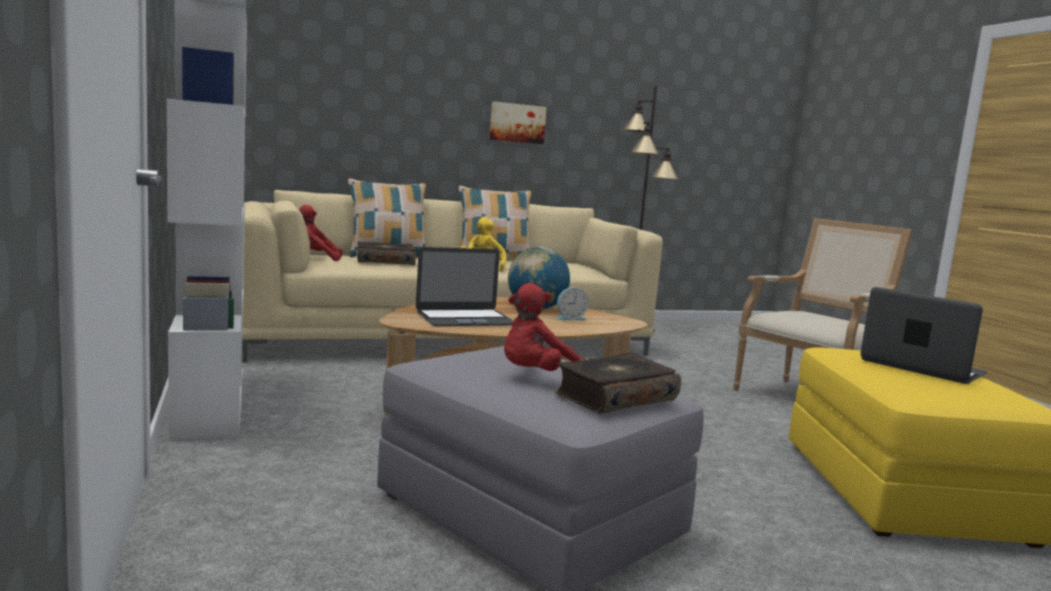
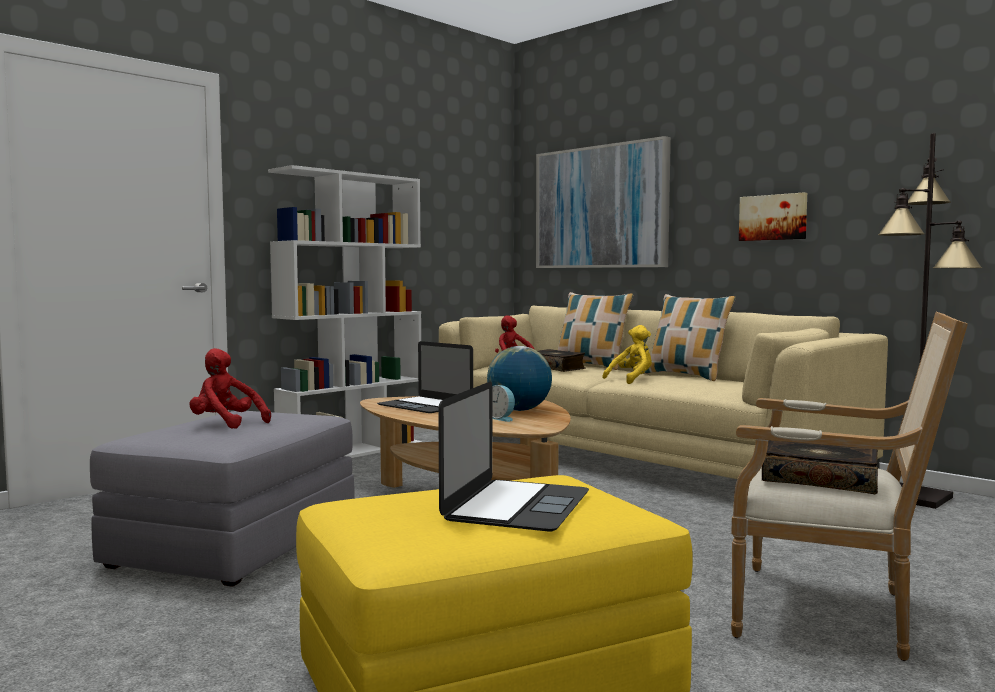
camera: 65 degrees right, 5 degrees down
book [554,353,681,414] -> book moved to [762,440,878,494]
none -> picture [536,136,671,268]

